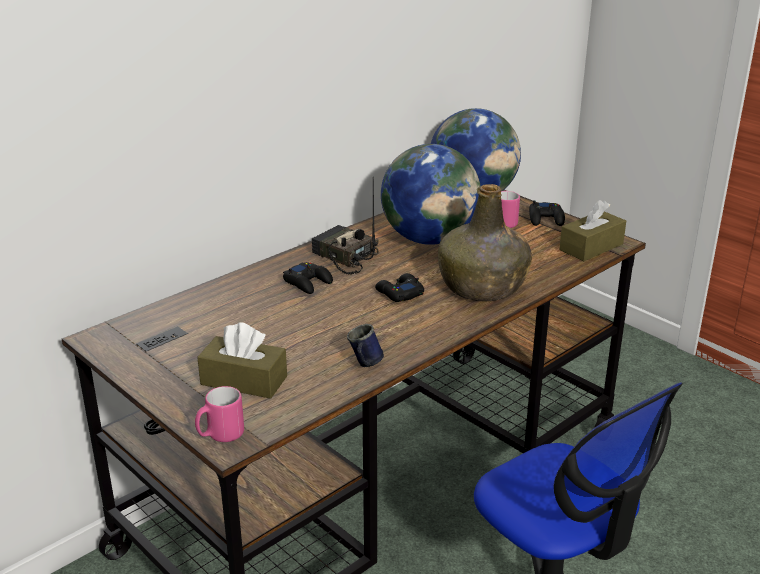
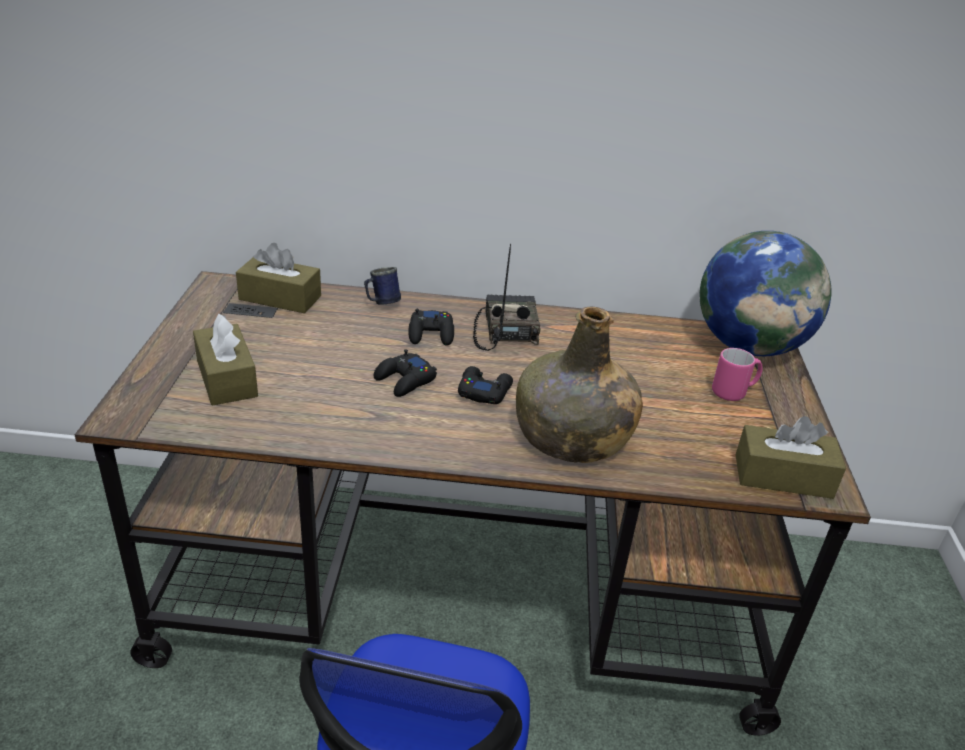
camera: 45 degrees right, 5 degrees up
pink mug [195,386,244,442] -> none
blue mug [347,324,384,367] -> blue mug moved to [364,267,401,305]
globe [381,144,481,245] -> none
black game controller [529,200,565,226] -> black game controller moved to [374,349,437,397]
none -> brown tissue box [236,243,321,313]

